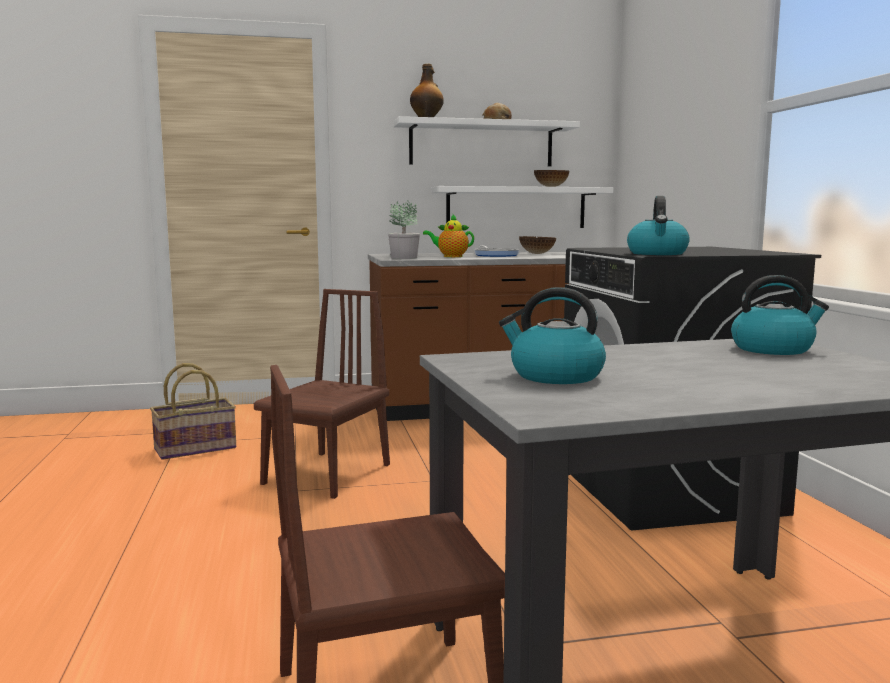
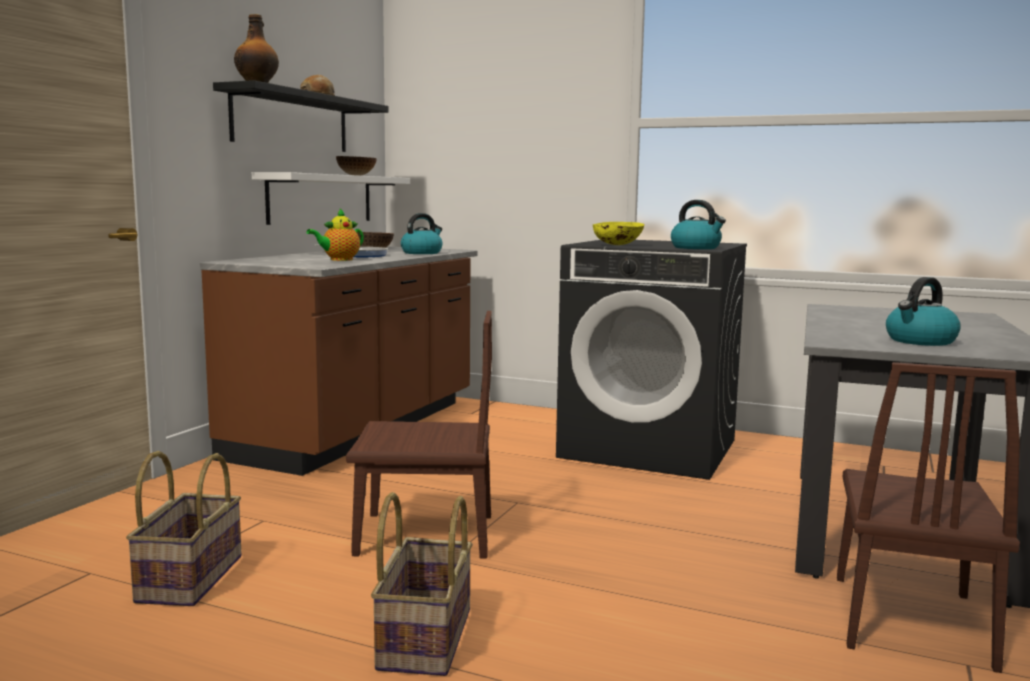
camera: 55 degrees left, 0 degrees up
brown chair [254,289,390,499] -> brown chair turned 120 degrees clockwise [346,311,492,558]
potted plant [388,200,420,259] -> none
white shelf [393,116,580,166] -> black shelf [213,80,389,152]
kettle [731,275,829,355] -> kettle moved to [401,213,443,254]
none -> basket [371,492,473,676]
none -> yellow bowl [593,222,645,245]

